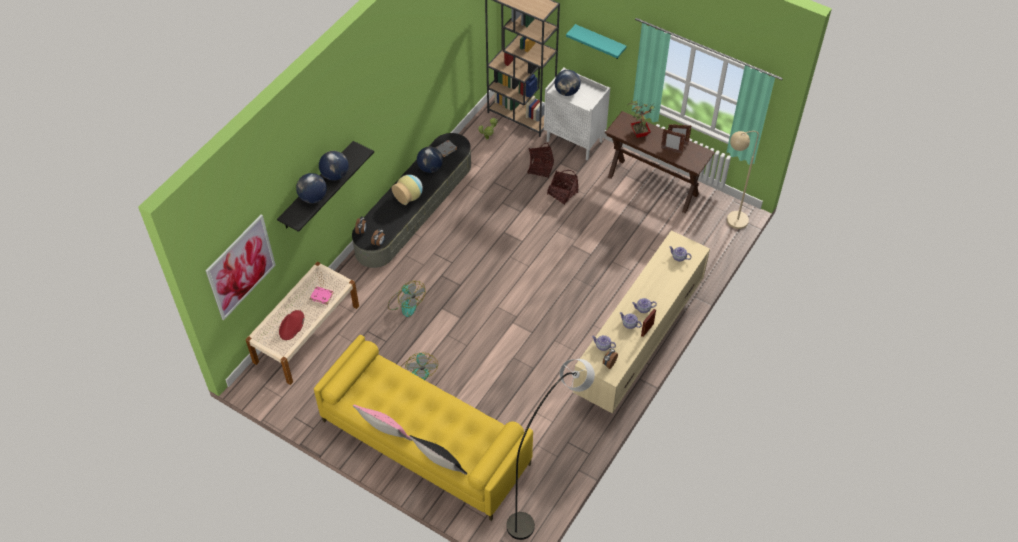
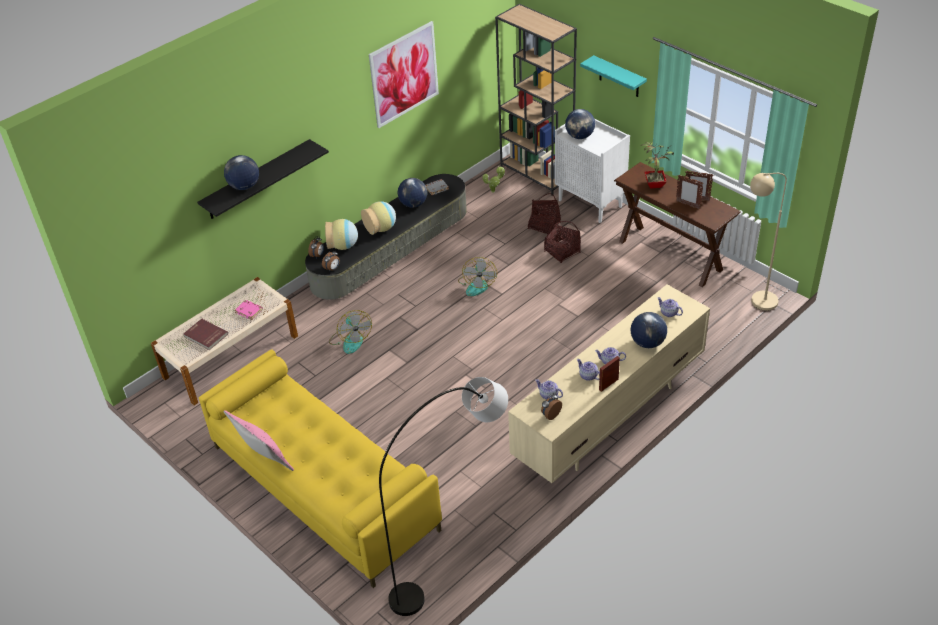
camera: 15 degrees right, 10 degrees down
picture [206,214,276,320] -> picture moved to [369,21,439,128]
red hat [279,310,305,340] -> red book [183,319,228,350]
globe [319,151,349,181] -> globe moved to [631,312,667,348]
fan [401,353,438,380] -> fan moved to [458,257,497,296]
black pillow [409,435,467,475] -> none
none -> vase [325,219,358,250]

